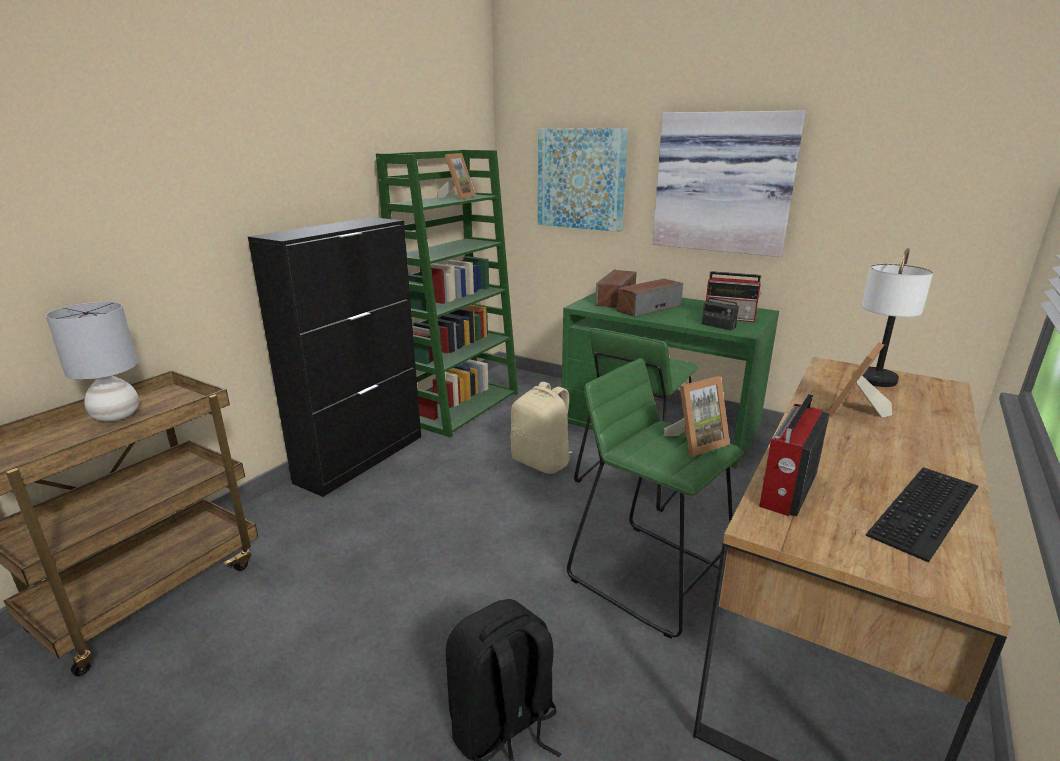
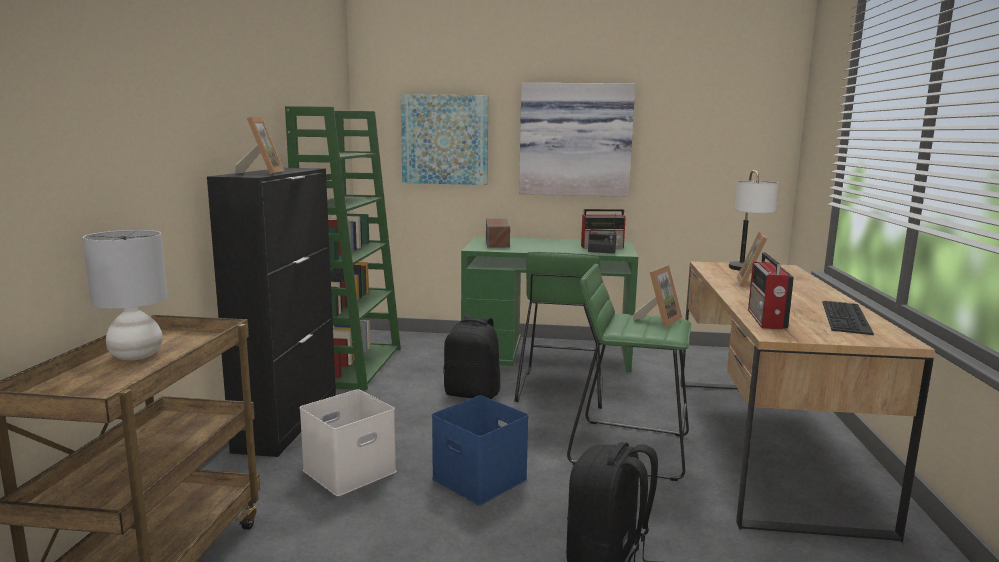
camera: 25 degrees left, 10 degrees down
picture frame [437,153,476,199] -> picture frame moved to [234,117,284,174]
beige backpack [510,382,572,474] -> black backpack [443,315,500,399]
speaker [616,279,683,317] -> none
none -> white storage box [300,389,396,496]
none -> blue storage box [432,396,529,505]

